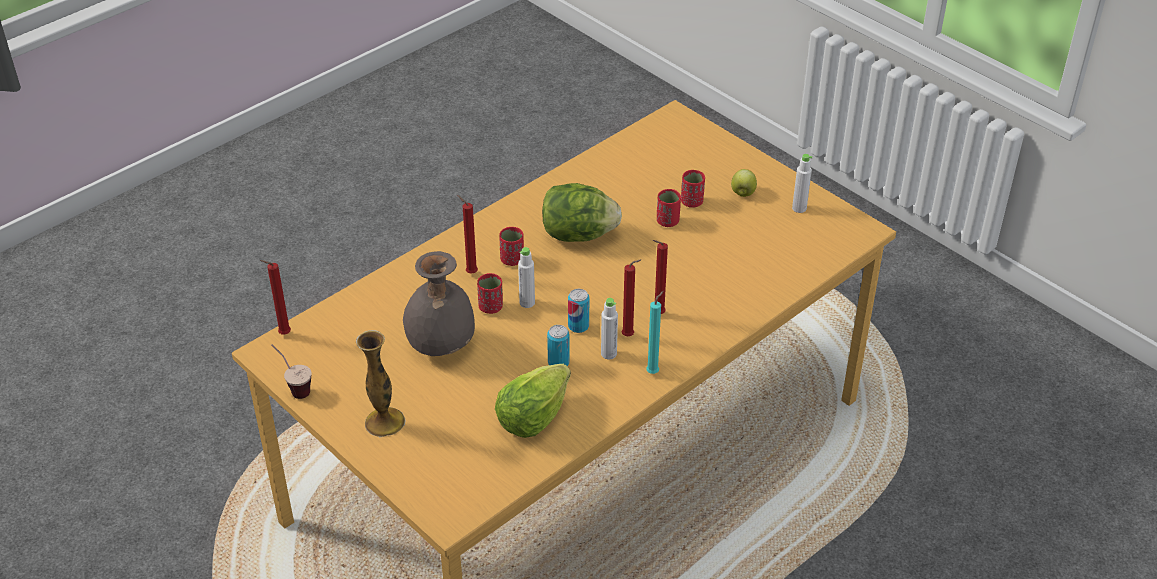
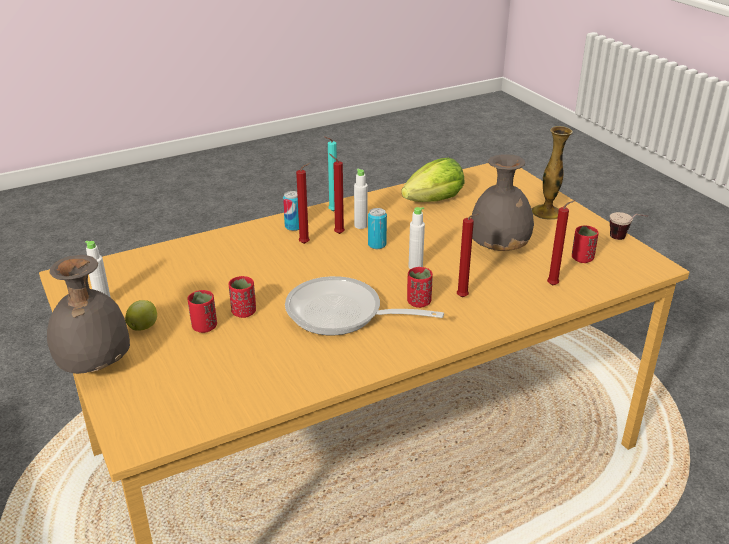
camera: 165 degrees left, 10 degrees down
red candle [260,260,291,334] -> red candle moved to [547,200,576,286]
red cup [477,273,503,314] -> red cup moved to [572,225,599,263]
lettuce [542,183,622,242] -> frying pan [285,276,444,335]
can [547,325,570,366] -> can moved to [283,191,299,231]
none -> grey vase [47,255,130,374]

